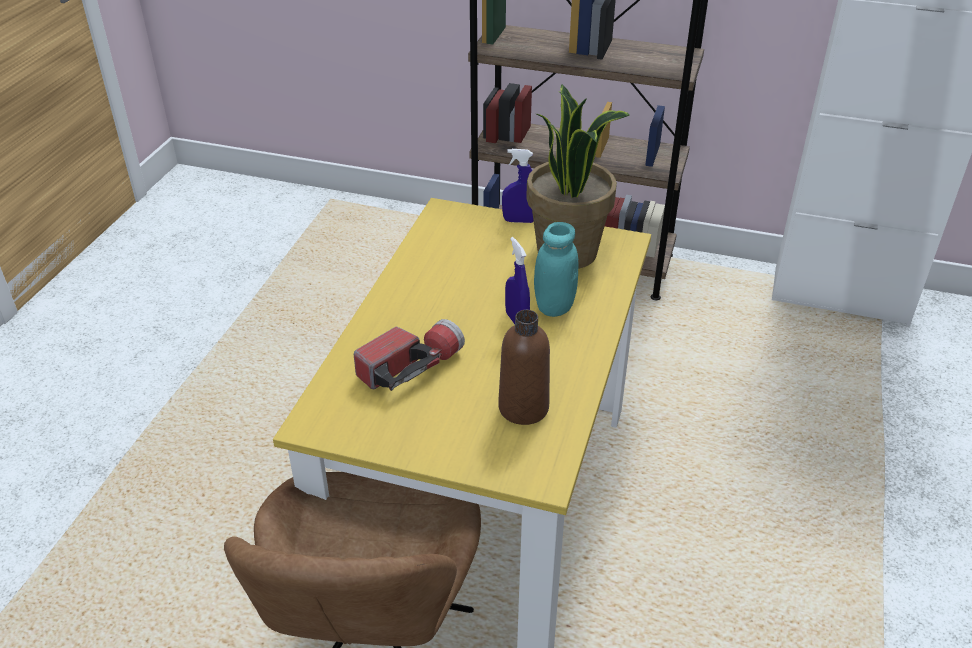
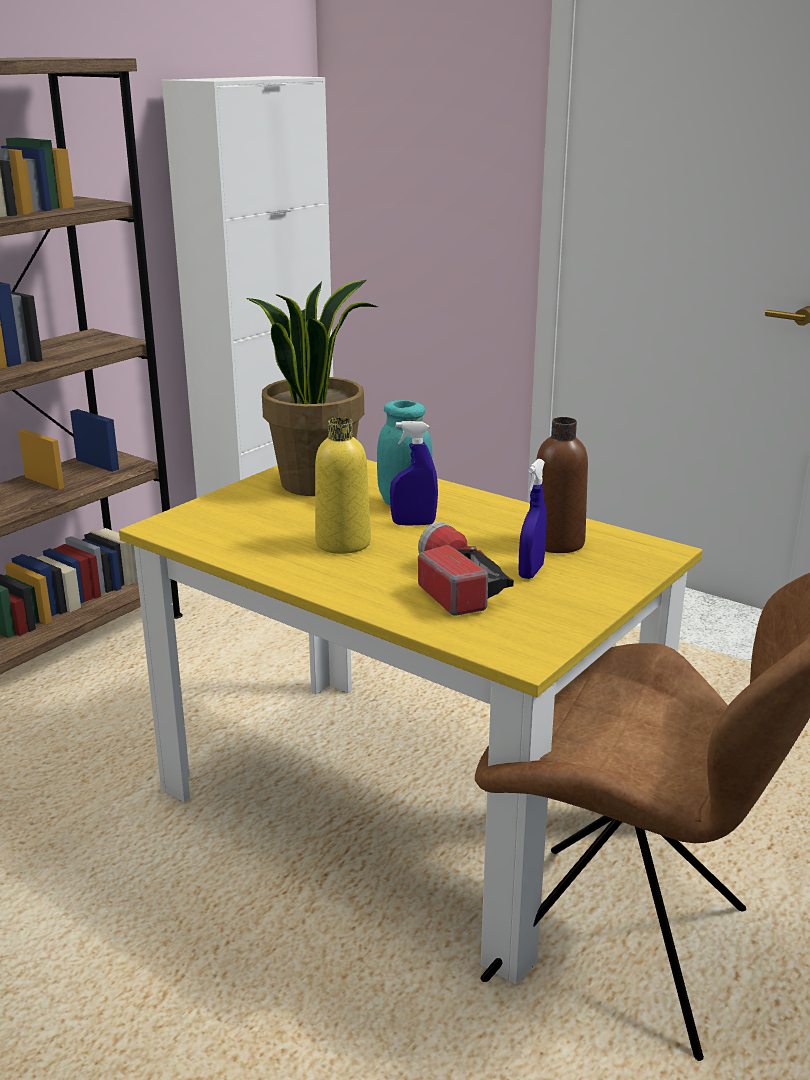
camera: 70 degrees left, 15 degrees down
blue spray bottle [502,149,534,223] -> blue spray bottle moved to [519,459,547,579]
none -> yellow bottle [315,417,371,554]

